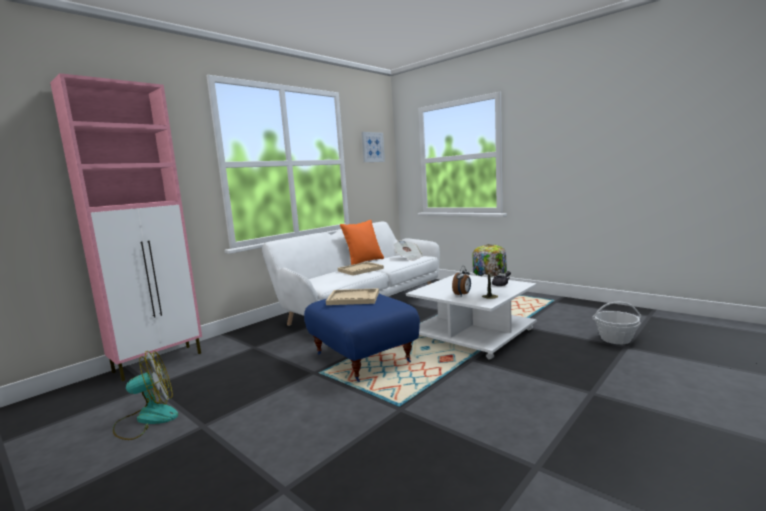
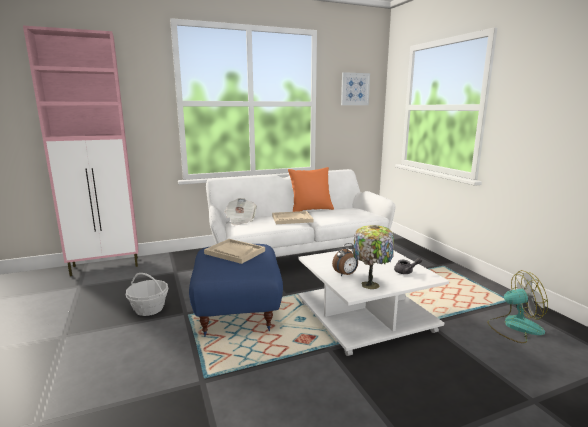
camera: 25 degrees right, 5 degrees up
fan [113,351,178,440] -> fan moved to [487,270,548,343]
newspaper [394,240,423,261] -> newspaper moved to [224,198,257,225]
basket [592,302,641,344] -> basket moved to [125,273,168,316]

